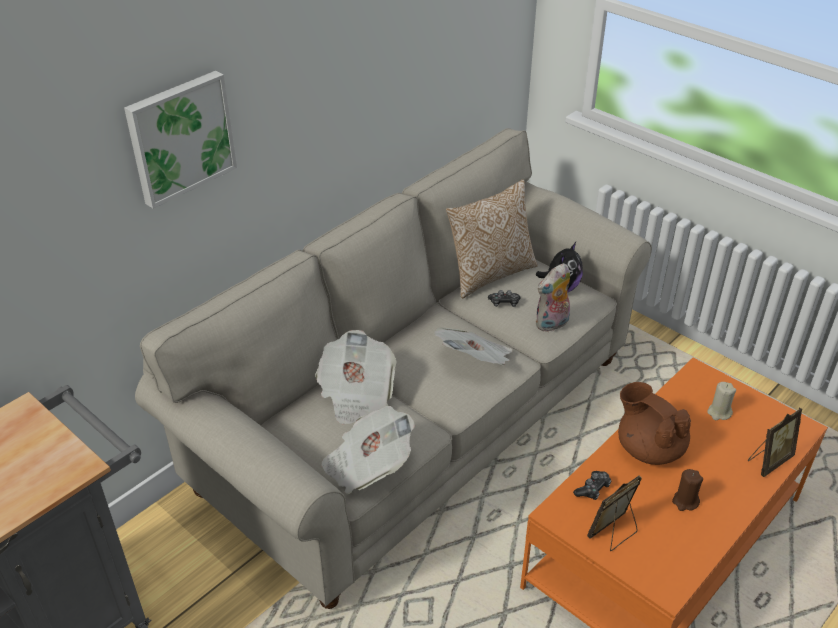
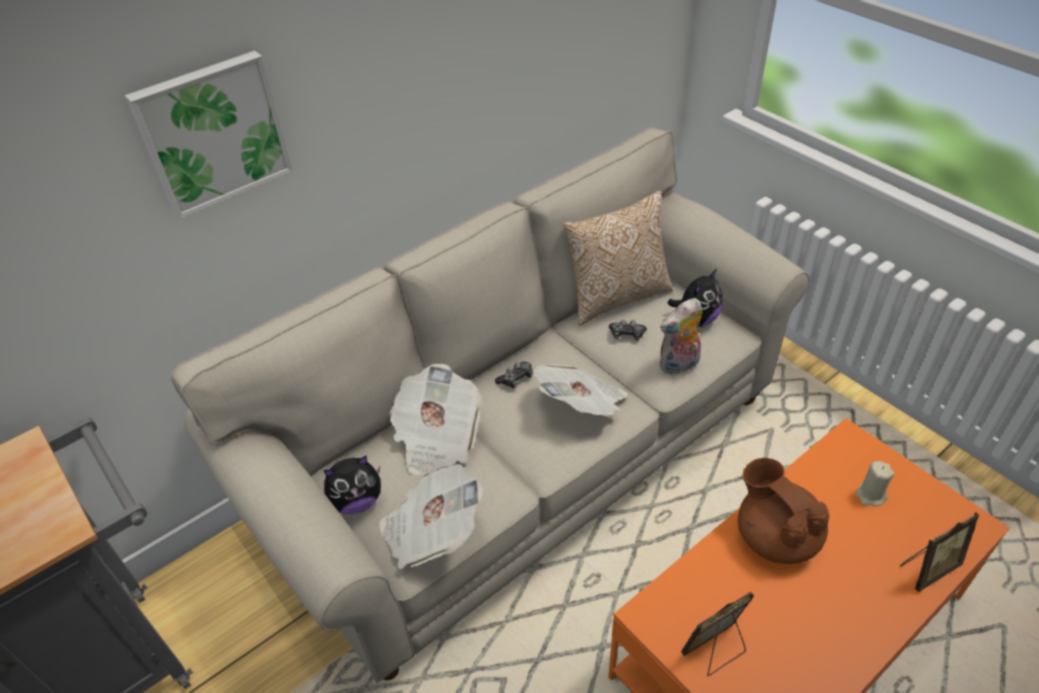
camera: 10 degrees right, 5 degrees up
game controller [573,471,612,500] -> game controller moved to [495,362,533,388]
brown candle [672,469,703,511] -> none
none -> plush toy [324,456,381,514]

